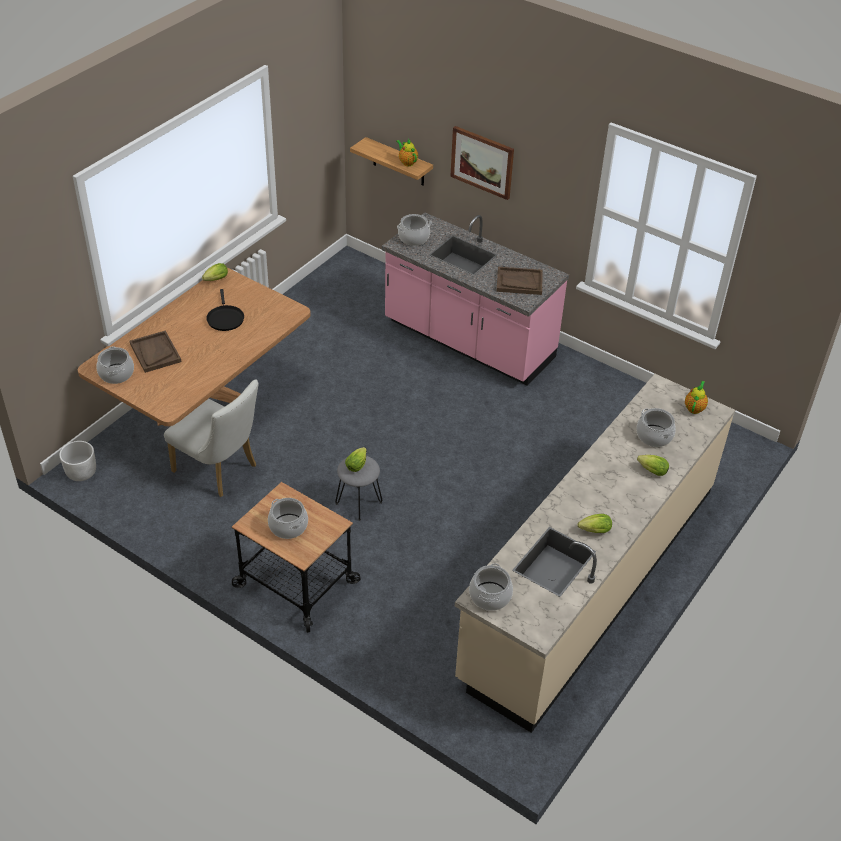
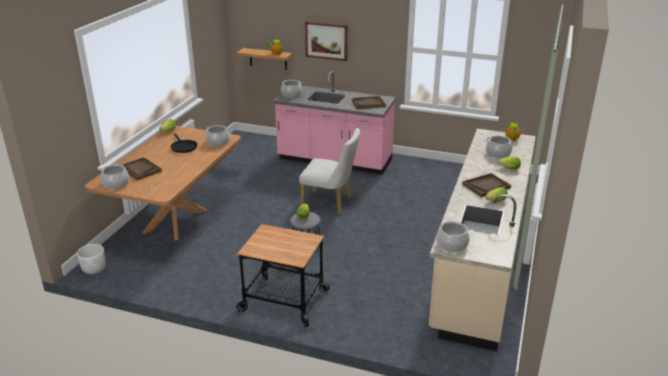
camera: 15 degrees left, 15 degrees down
white chair [164,380,258,497] -> white chair moved to [299,128,360,214]
cooking pot [268,498,308,539] -> cooking pot moved to [205,125,230,146]
none -> brown tray [462,173,511,197]

